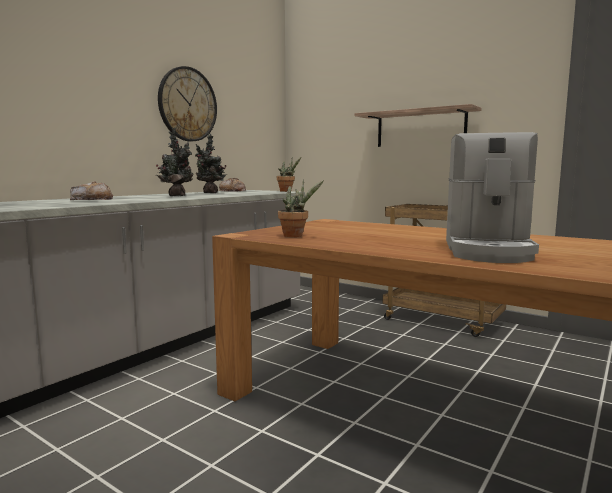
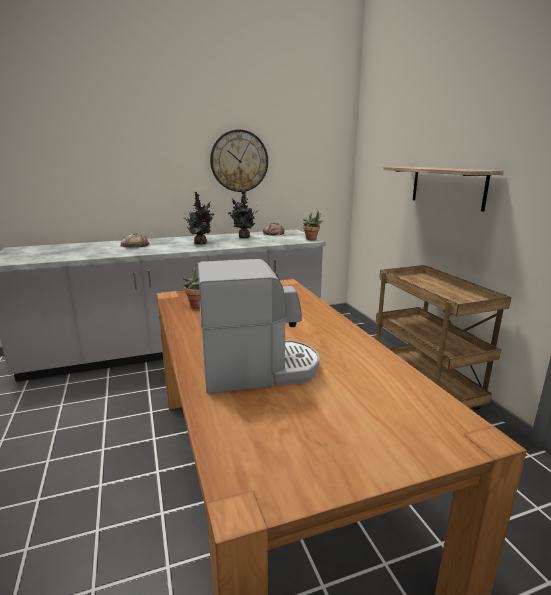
camera: 35 degrees right, 10 degrees up
coffee machine [446,132,539,263] -> coffee machine turned 150 degrees counterclockwise [198,259,319,394]

